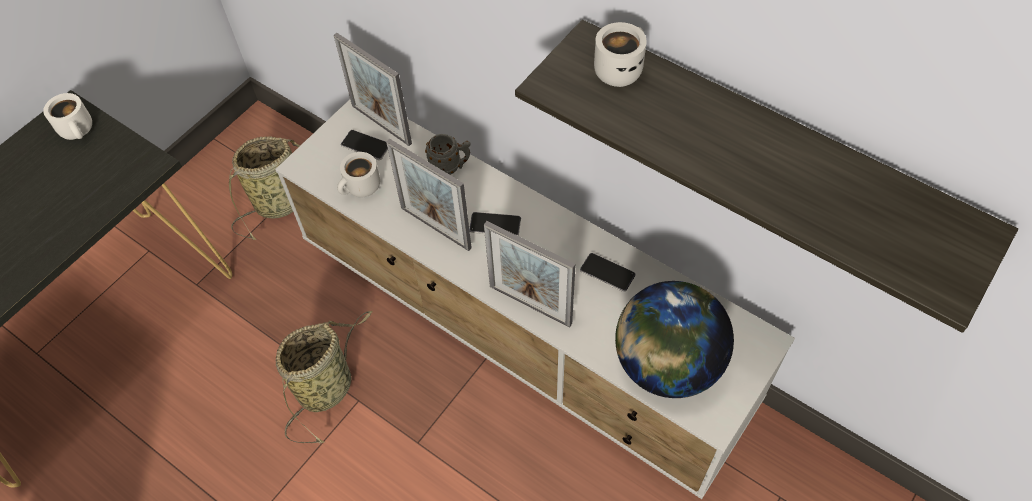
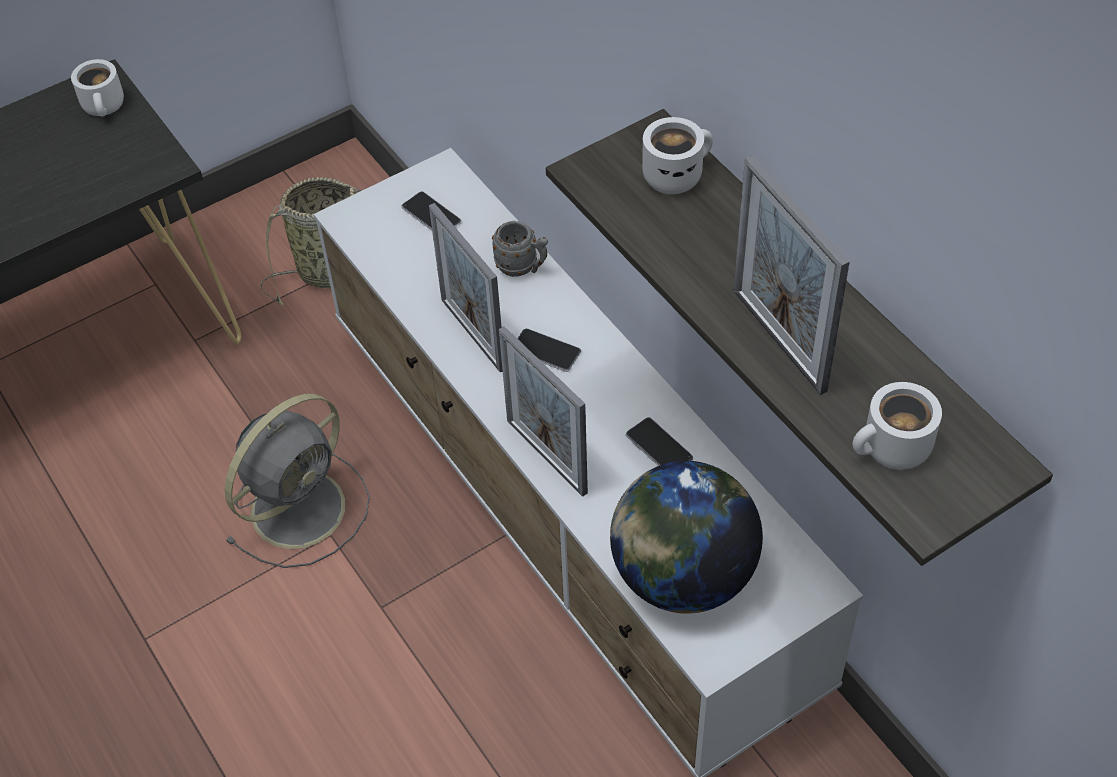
camera: 20 degrees right, 5 degrees down
basket [276,311,372,444] -> grey fan [225,394,370,568]
picture frame [334,33,412,146] -> picture frame moved to [733,155,850,395]
white mug [337,152,380,198] -> white mug moved to [853,382,942,470]

